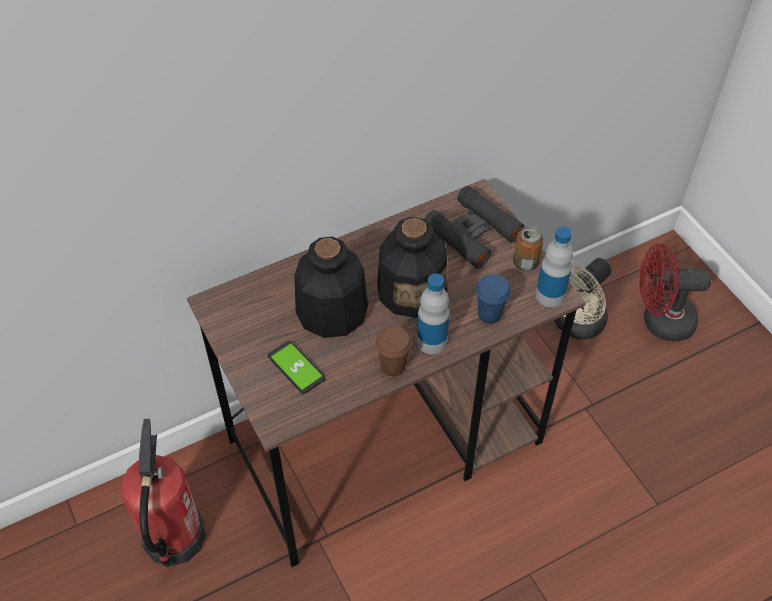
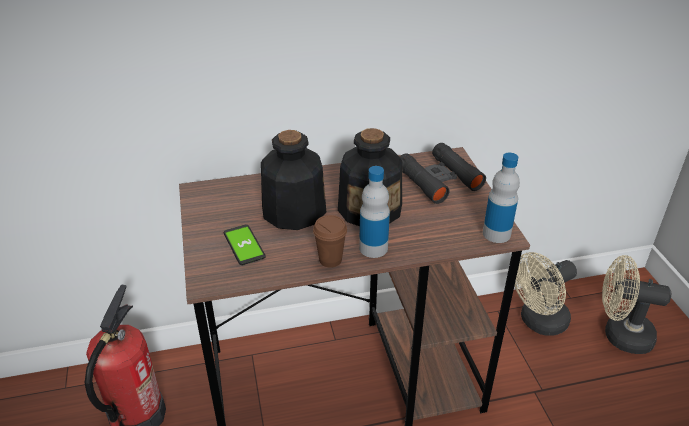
camera: 15 degrees right, 15 degrees down
blue cup [476,274,511,324] -> none
can [513,226,544,271] -> none
red fan [639,244,711,342] -> beige fan [602,255,671,354]

